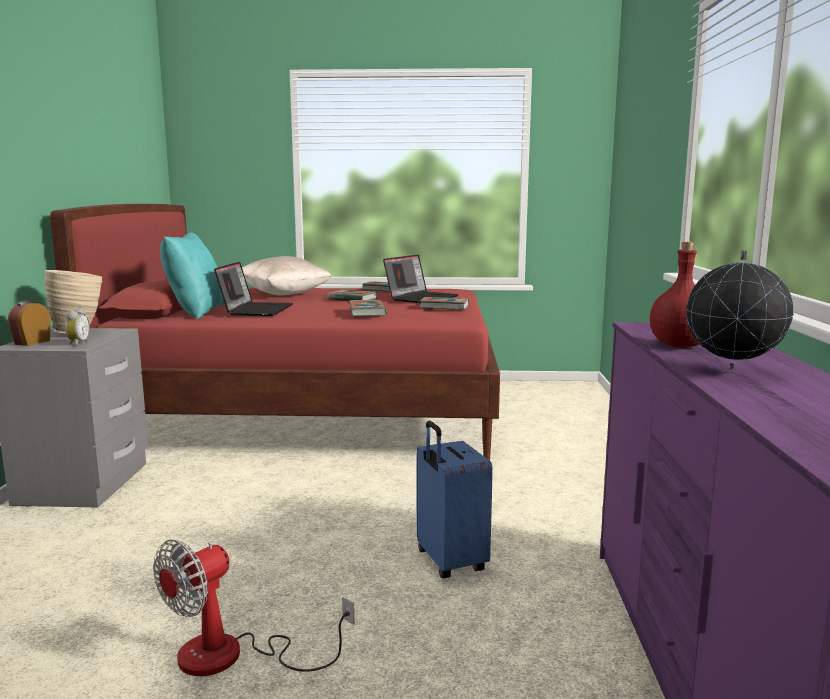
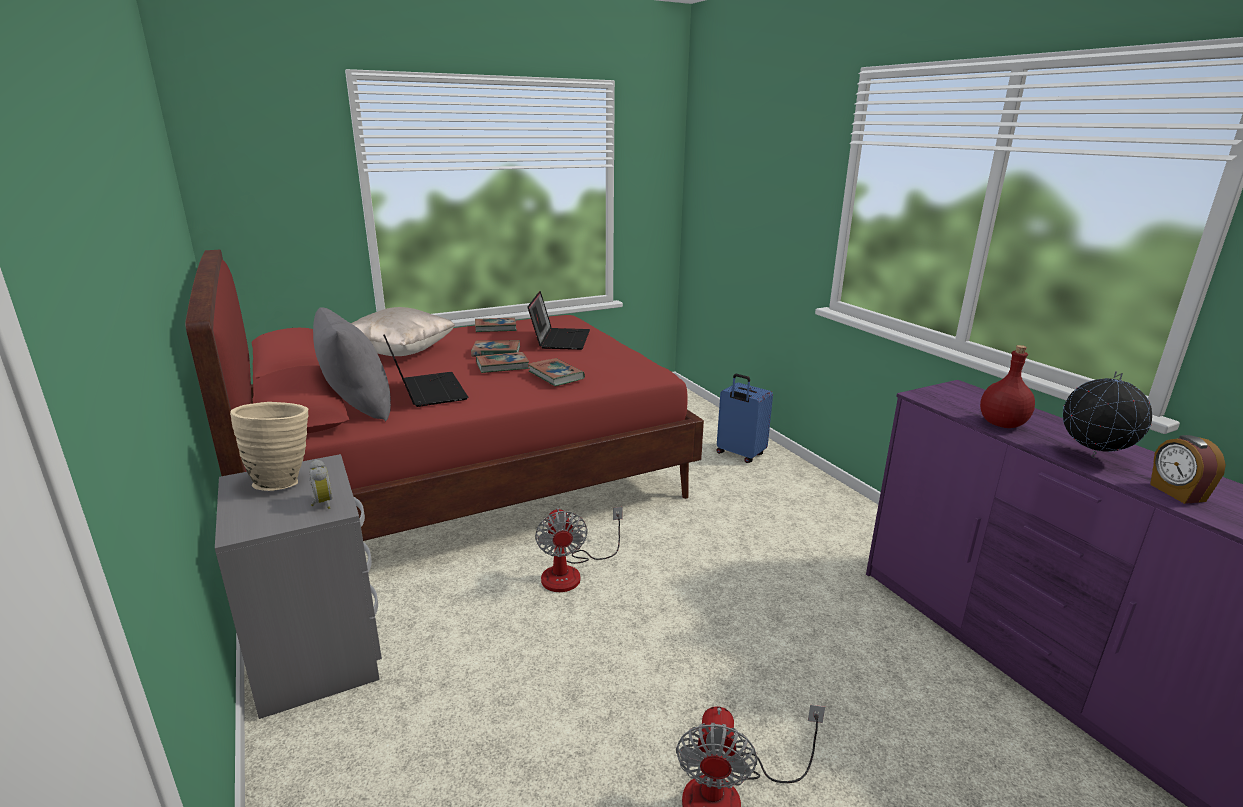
camera: 30 degrees left, 10 degrees up
alarm clock [8,300,51,346] -> alarm clock moved to [1150,435,1226,504]
turquoise pillow [160,232,225,319] -> grey pillow [313,307,391,421]
blue suitcase [417,421,493,578] -> blue suitcase moved to [716,374,773,463]
book [420,297,469,310] -> book moved to [476,352,529,373]
none -> fan [535,507,623,592]

